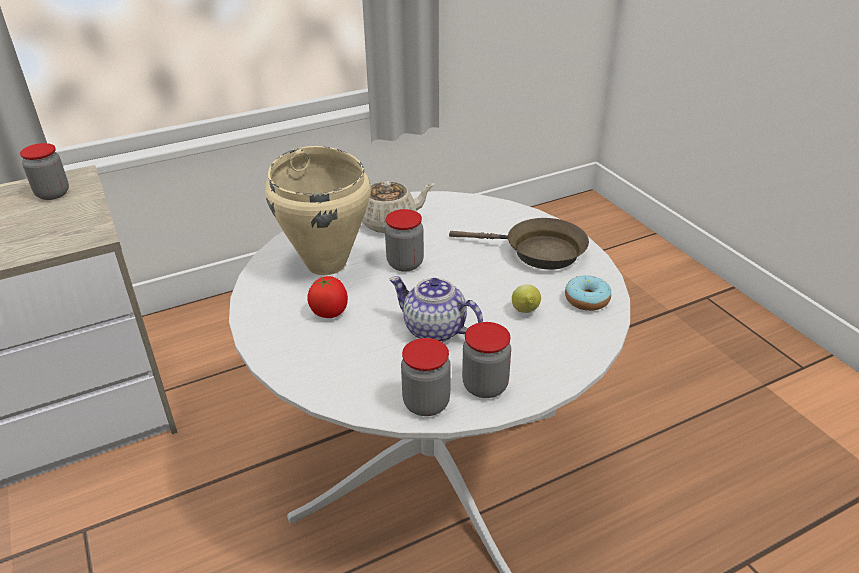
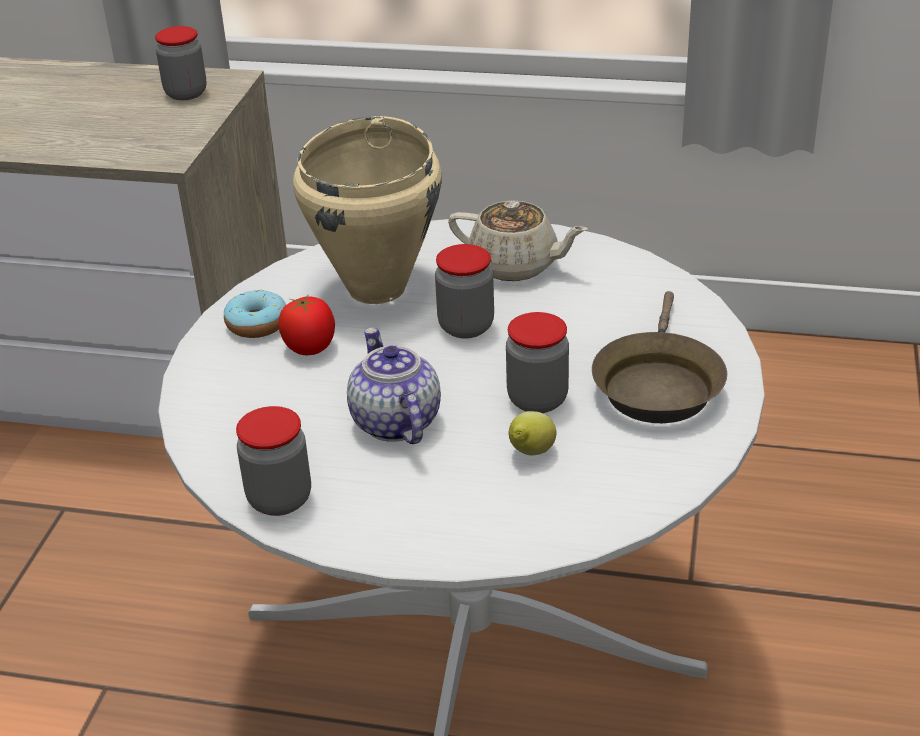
camera: 40 degrees right, 0 degrees up
brown frying pan [449,218,589,270] -> brown frying pan turned 45 degrees clockwise [592,291,727,423]
jar [462,322,511,398] -> jar moved to [506,312,569,413]
donut [565,275,611,311] -> donut moved to [224,289,286,338]

